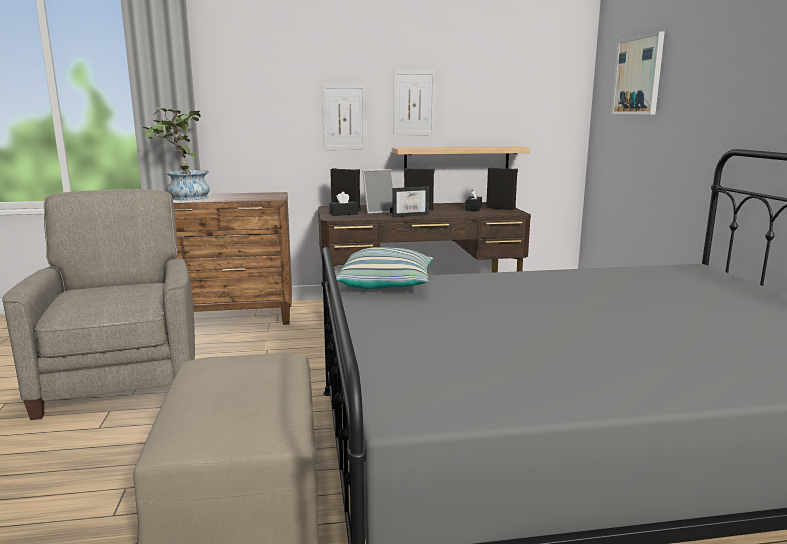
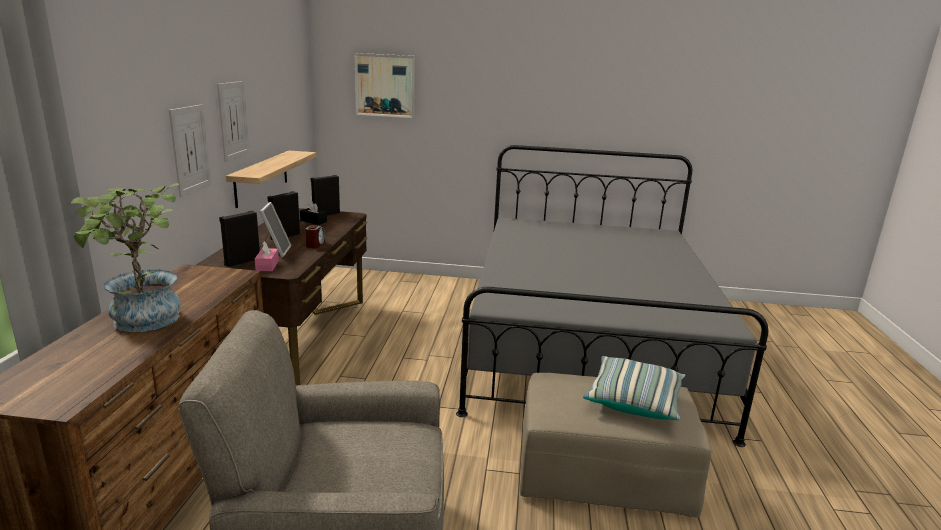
camera: 75 degrees left, 5 degrees up
black tissue box [329,192,358,216] -> pink tissue box [255,241,279,271]
pillow [336,247,434,289] -> pillow moved to [583,356,685,420]
picture frame [390,186,429,217] -> alarm clock [305,225,325,248]

